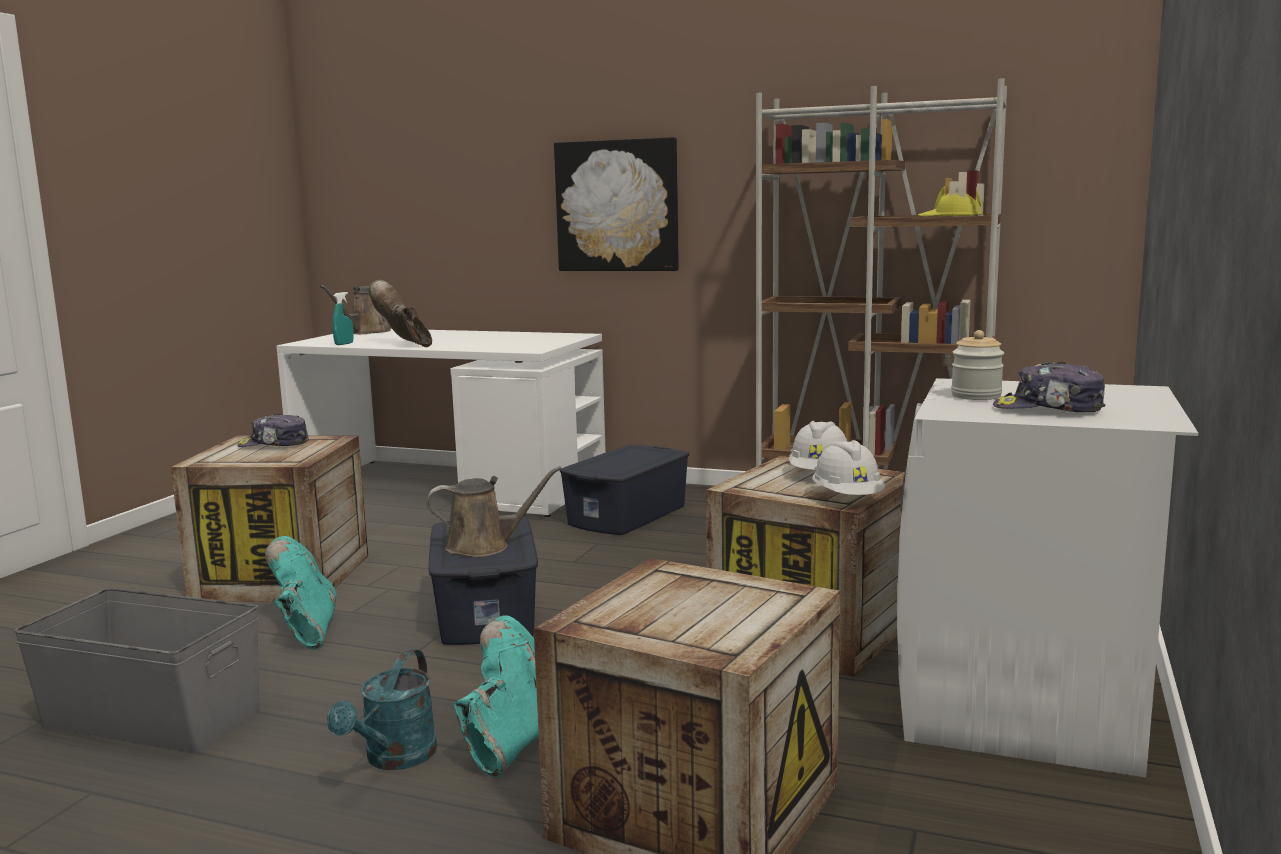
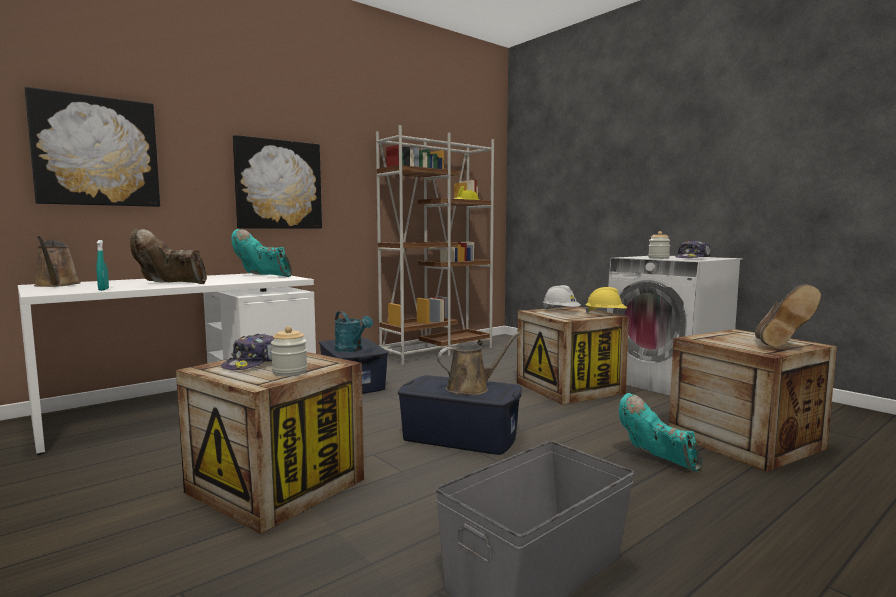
camera: 60 degrees left, 5 degrees down
turquoise boot [265,536,337,650] -> turquoise boot moved to [231,229,292,277]
turquoise watering can [327,649,437,770] -> turquoise watering can moved to [335,311,373,352]
brown watering can [426,466,562,557] -> brown watering can turned 45 degrees clockwise [437,332,520,395]
white hard hat [812,440,885,495] -> yellow hard hat [585,287,627,313]
none -> picture [25,87,160,207]
none -> jar [271,326,308,376]
none -> brown boot [755,285,821,347]

